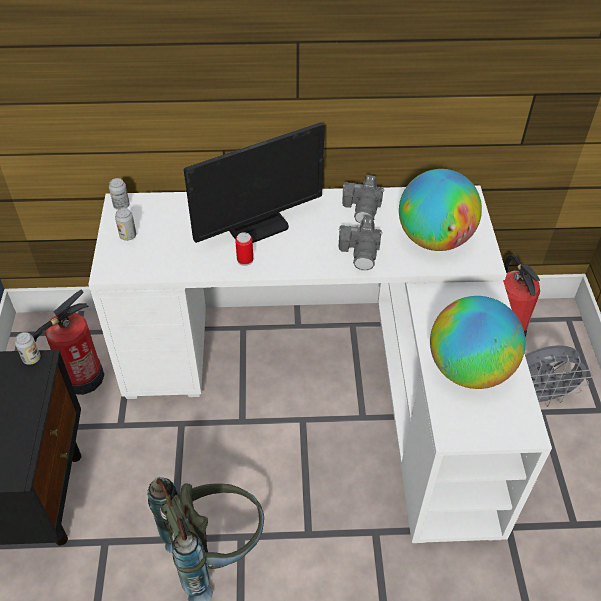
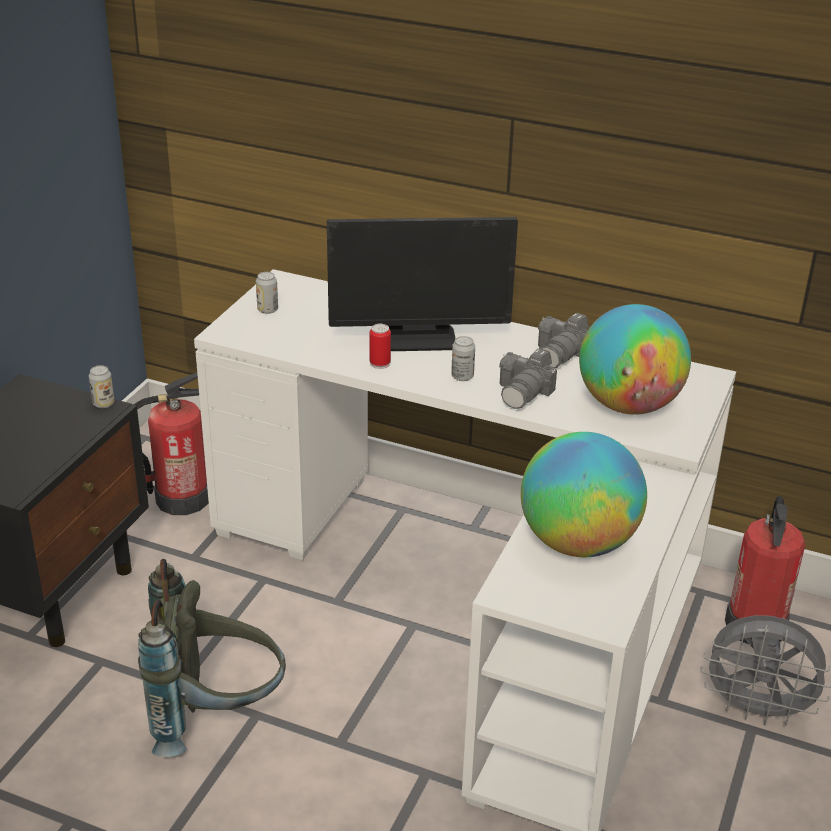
camera: 25 degrees right, 15 degrees down
can [109,178,130,210] -> can moved to [451,336,475,381]

